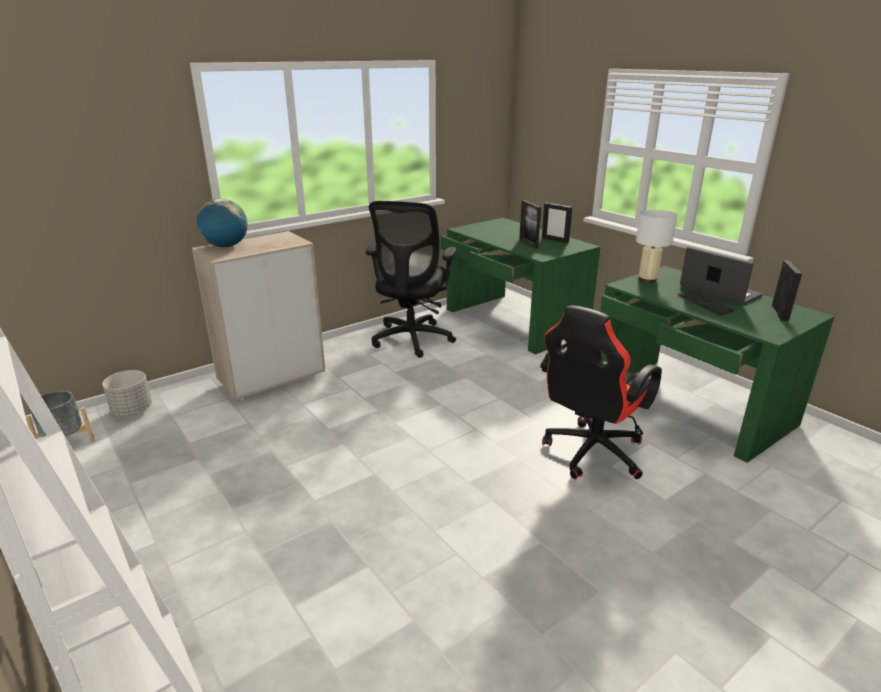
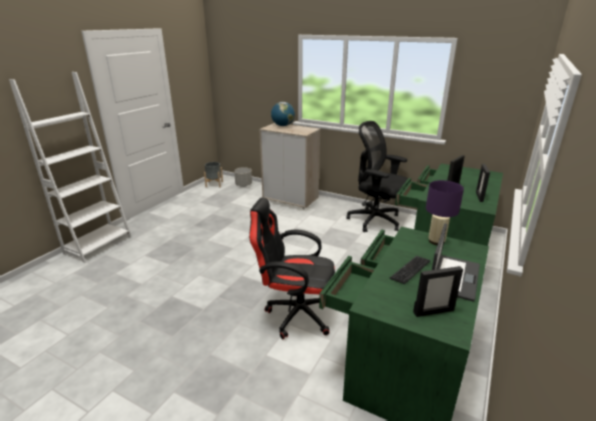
camera: 65 degrees right, 0 degrees up
black office chair [366,201,457,358] -> black office chair turned 45 degrees clockwise [346,121,408,232]
white table lamp [636,210,677,283] -> purple table lamp [426,180,464,245]

